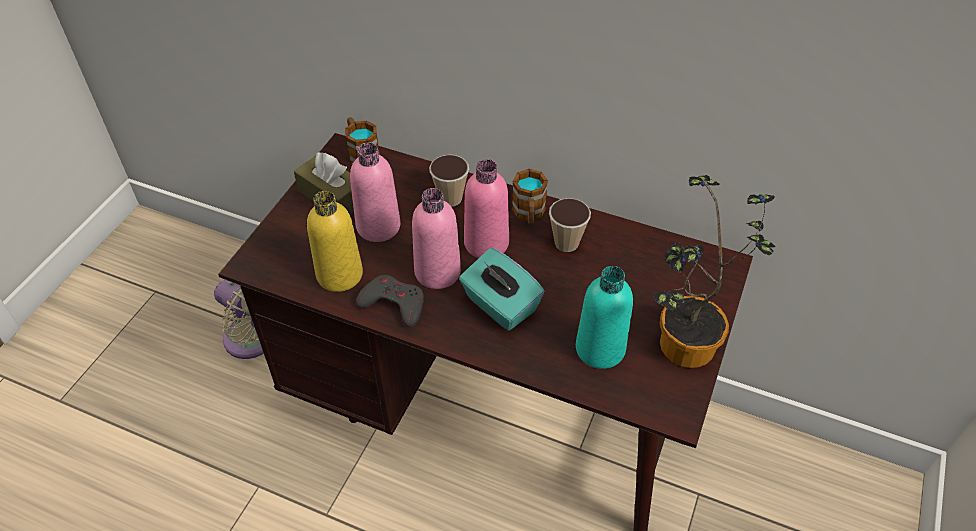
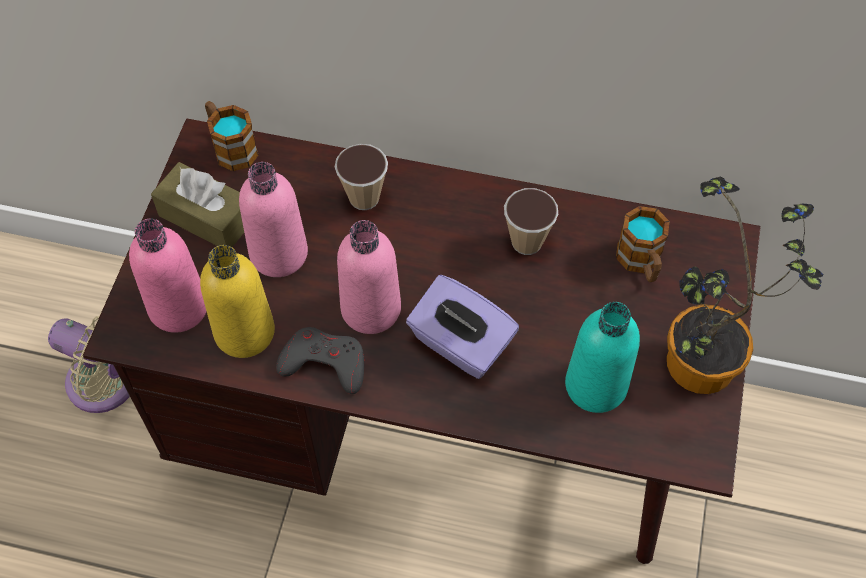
camera: 10 degrees left, 10 degrees up
turquoise tissue box [459,248,545,331] -> purple tissue box [406,275,519,379]
pink bottle [464,159,509,258] -> pink bottle moved to [129,219,206,333]
mug [512,169,548,225] -> mug moved to [616,206,669,282]

